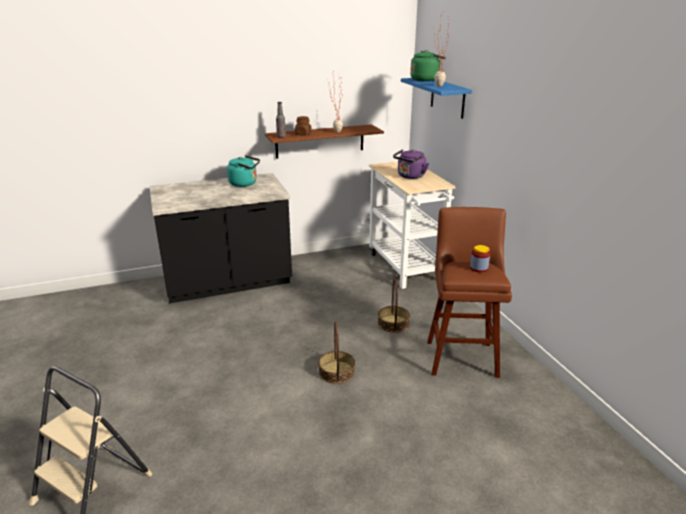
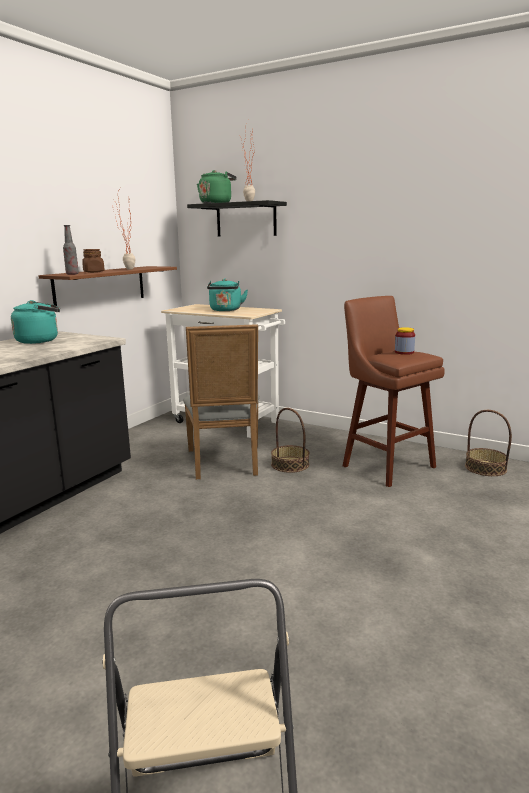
camera: 40 degrees left, 10 degrees down
basket [318,321,355,384] -> basket moved to [465,410,512,476]
purple kettle [393,149,429,179] -> turquoise kettle [207,278,248,311]
blue shelf [401,78,472,119] -> black shelf [187,200,287,237]
none -> grey chair [183,324,260,479]

